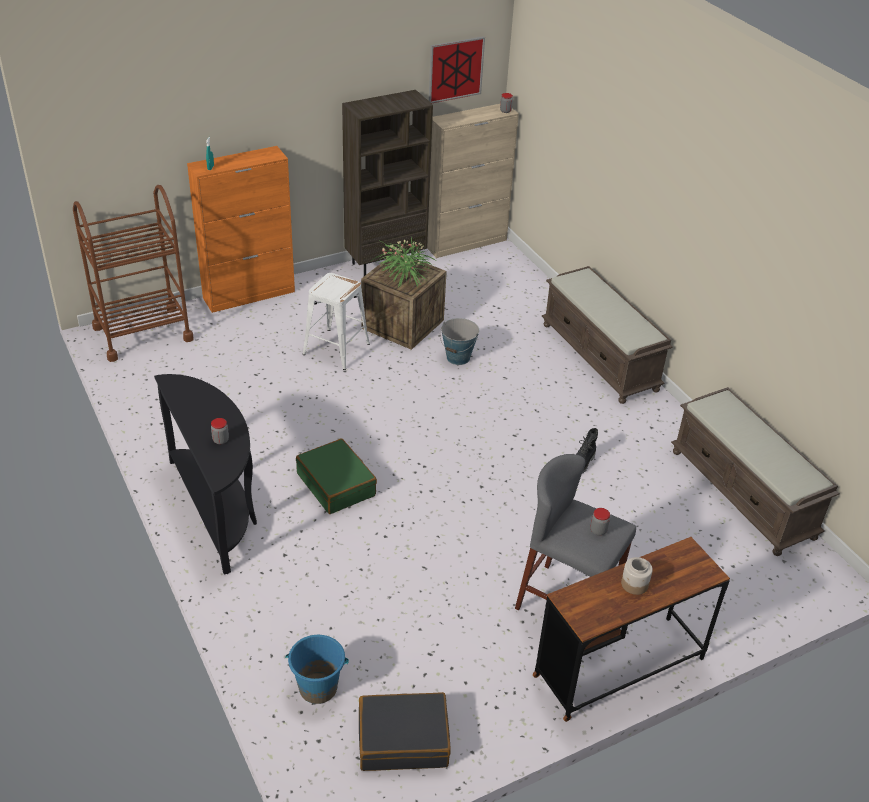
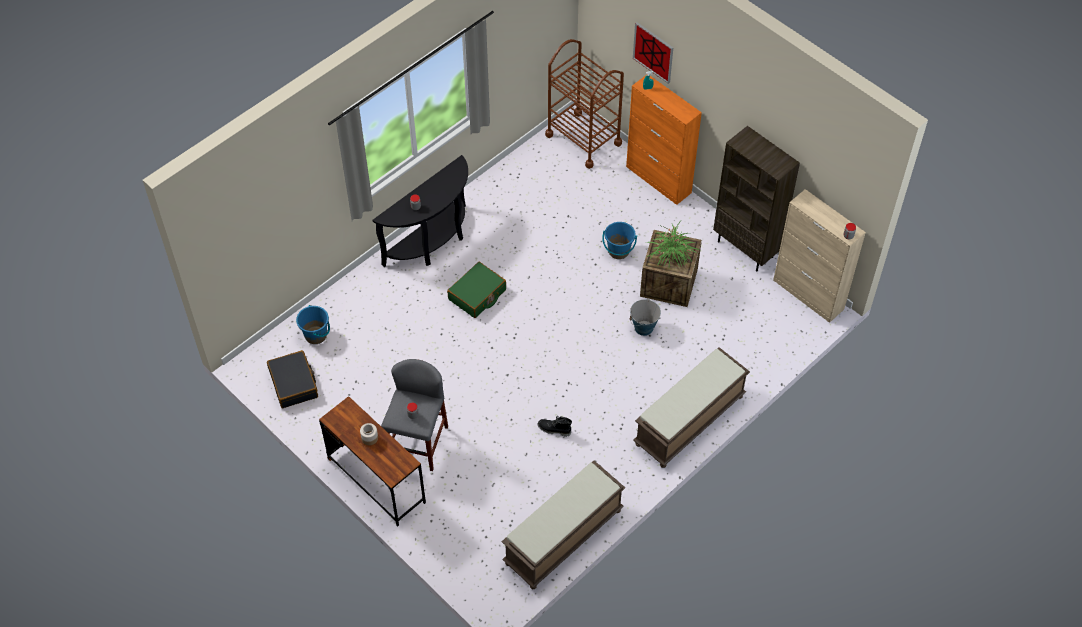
camera: 75 degrees right, 15 degrees up
white stool [302,273,370,370] -> blue bucket [602,222,637,259]
picture [429,36,485,103] -> picture moved to [633,22,673,84]

